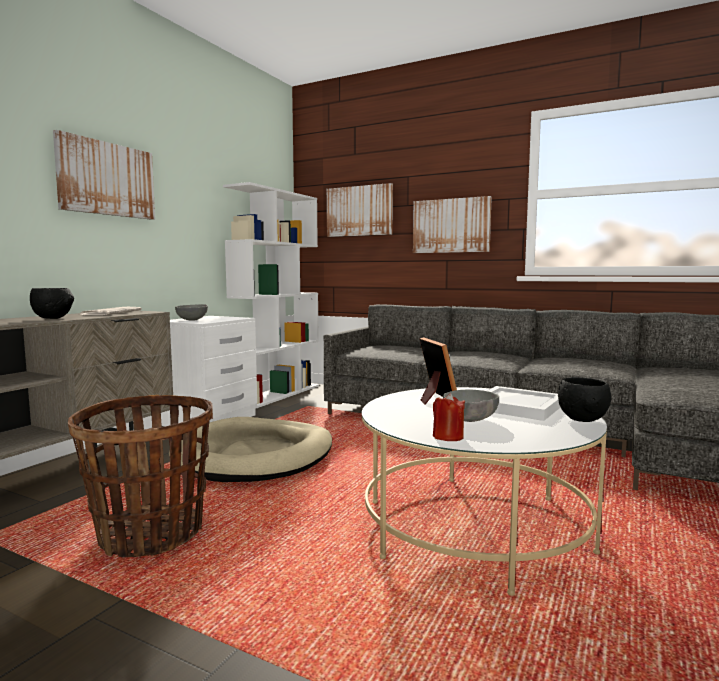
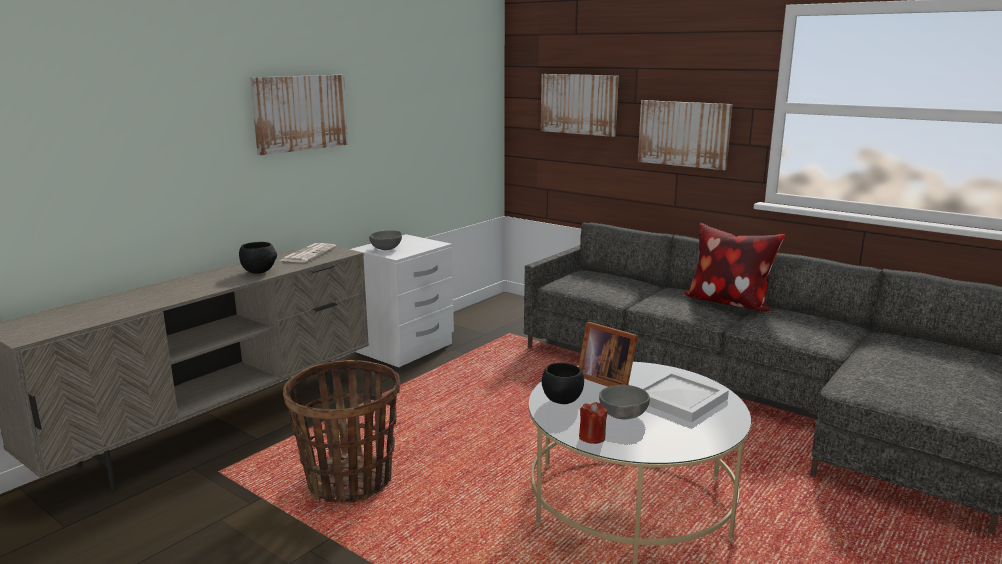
camera: 10 degrees right, 10 degrees up
beige dog bed [169,417,332,482] -> none
white bookcase [223,182,319,409] -> none
picture frame [420,337,457,405] -> picture frame turned 135 degrees clockwise [579,322,638,387]
black bowl [558,377,611,422] -> black bowl moved to [542,363,584,404]
none -> pillow [683,223,786,312]

